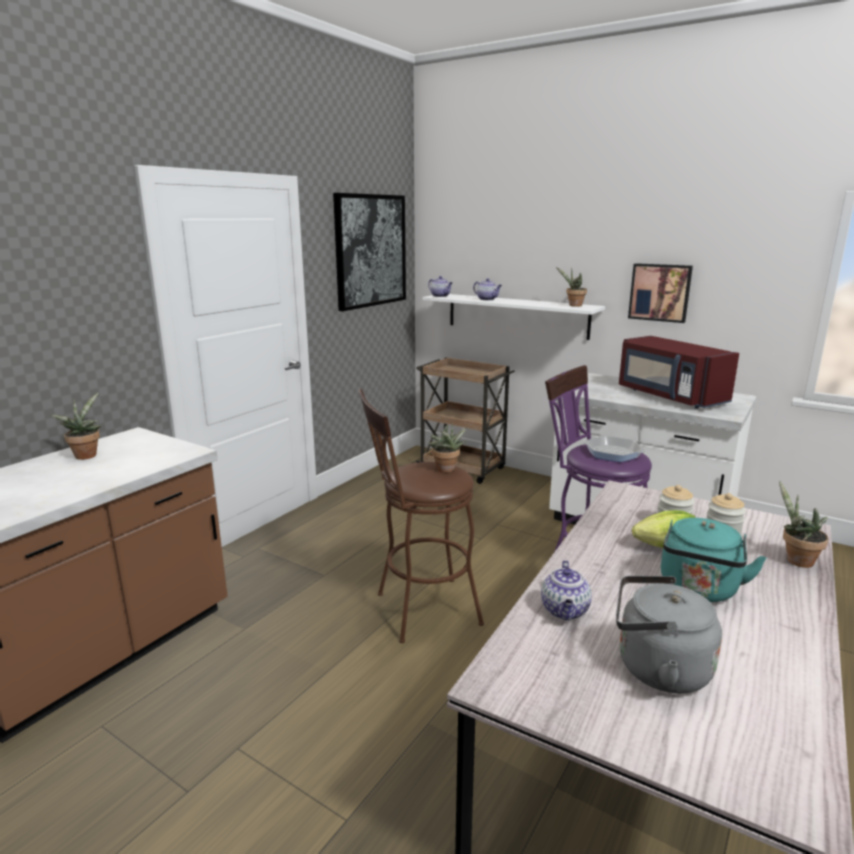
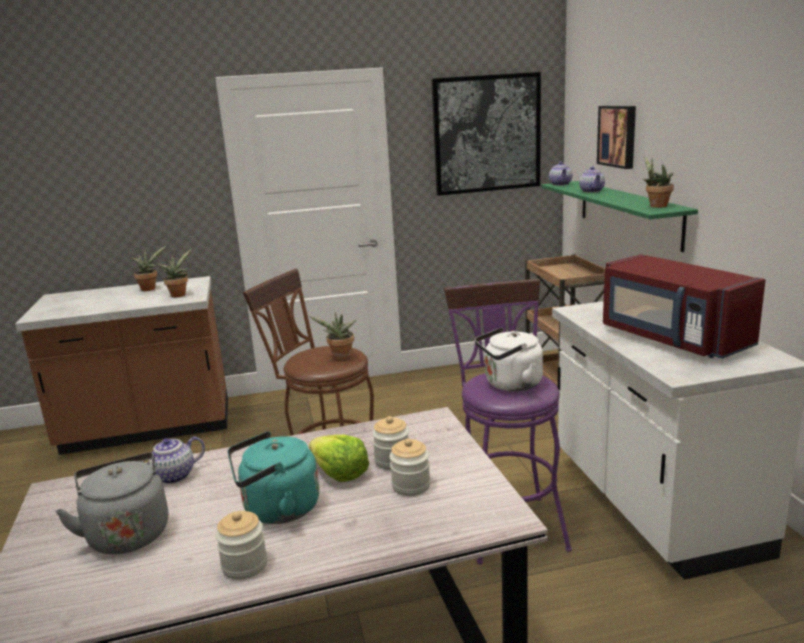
camera: 45 degrees right, 0 degrees up
white shelf [423,294,605,340] -> green shelf [541,181,698,252]
frying pan [582,436,646,462] -> white kettle [475,327,543,391]
red microwave [619,336,739,409] -> red microwave turned 45 degrees counterclockwise [603,254,765,359]
picture [628,263,693,323] -> picture moved to [597,106,636,169]
potted plant [779,481,828,568] -> potted plant moved to [156,249,191,297]
none -> jar [215,511,267,580]

